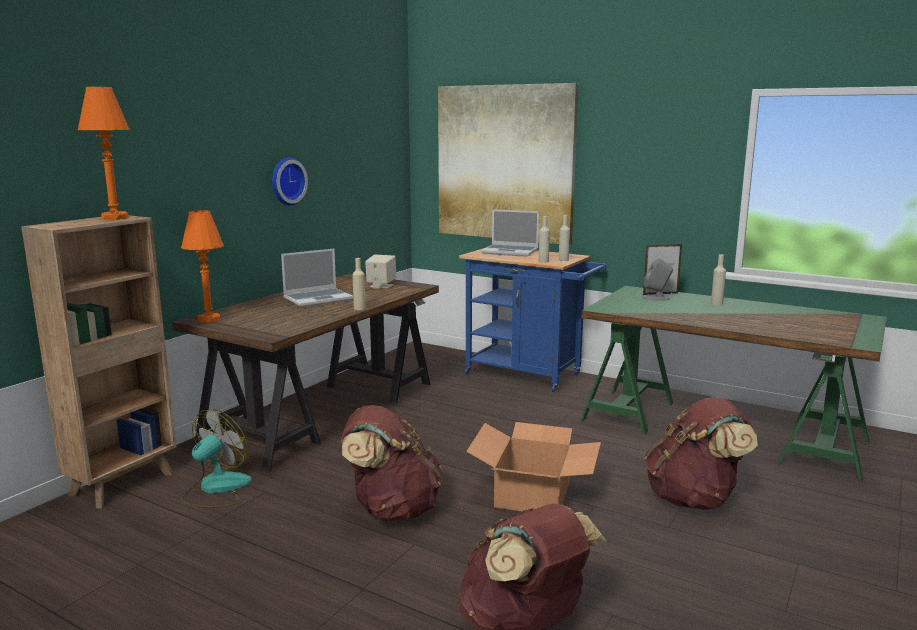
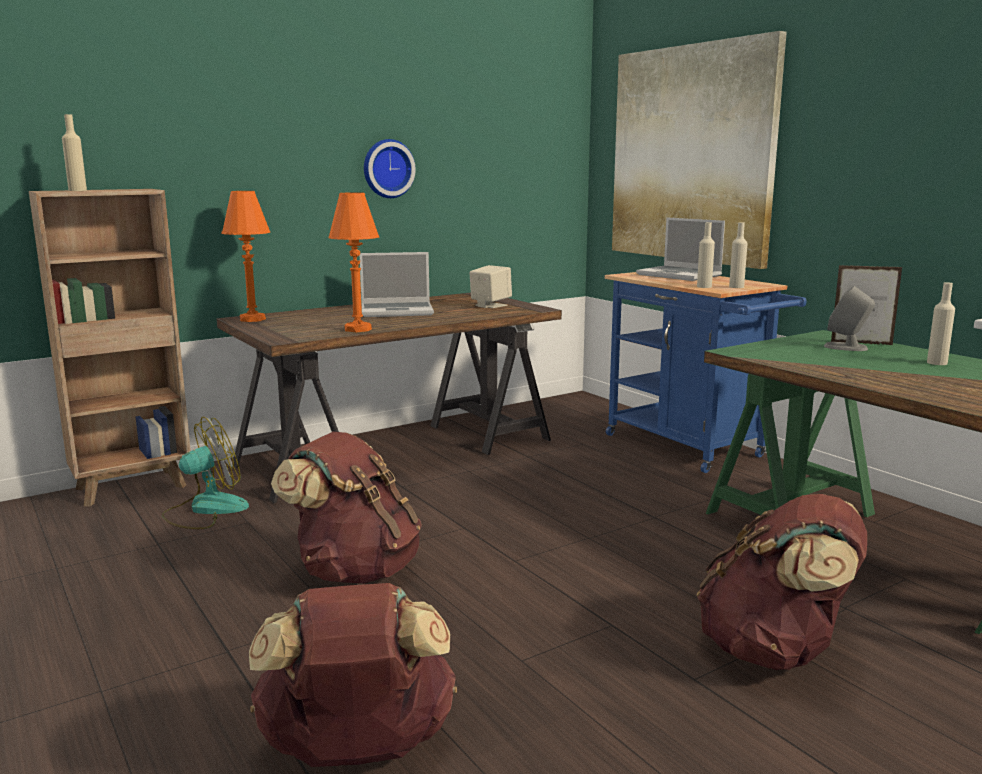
camera: 25 degrees right, 0 degrees up
orange table lamp [78,87,130,220] -> orange table lamp moved to [329,192,379,332]
beige bottle [352,258,366,310] -> beige bottle moved to [62,114,87,191]
cardboard box [466,422,601,511] -> none

